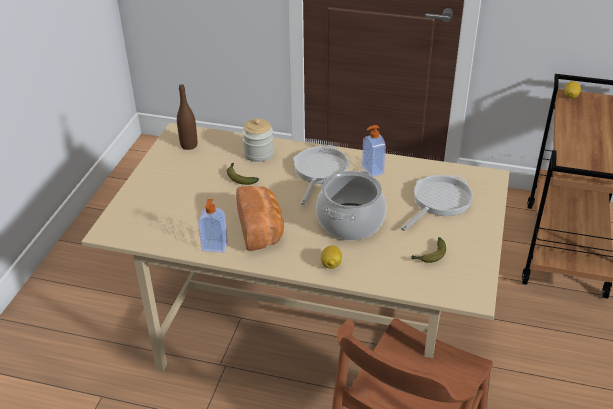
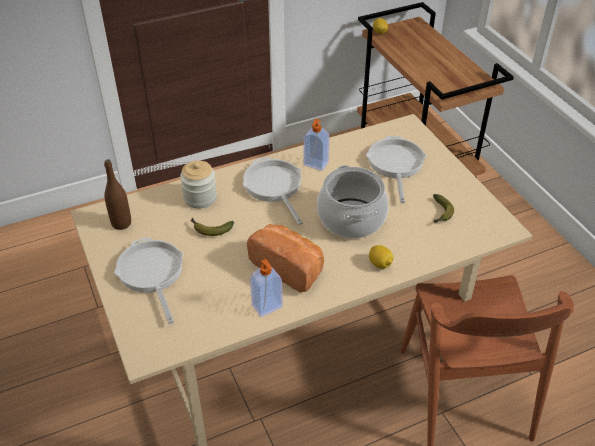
camera: 40 degrees left, 5 degrees up
none -> frying pan [114,237,183,324]

